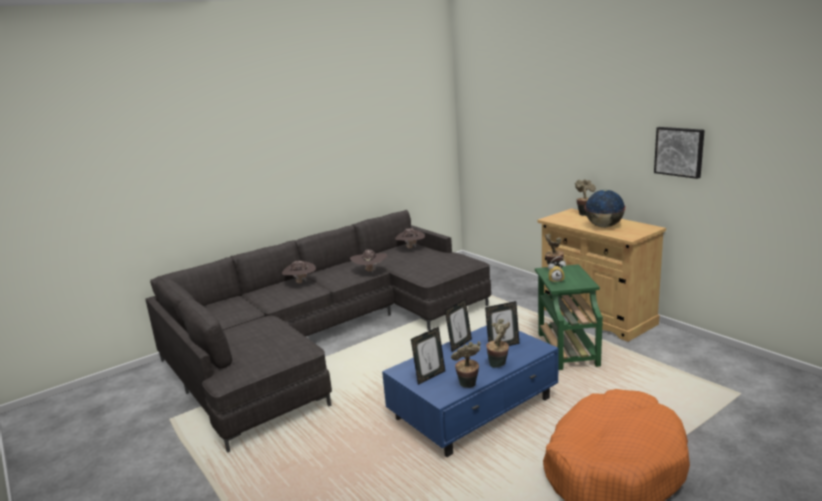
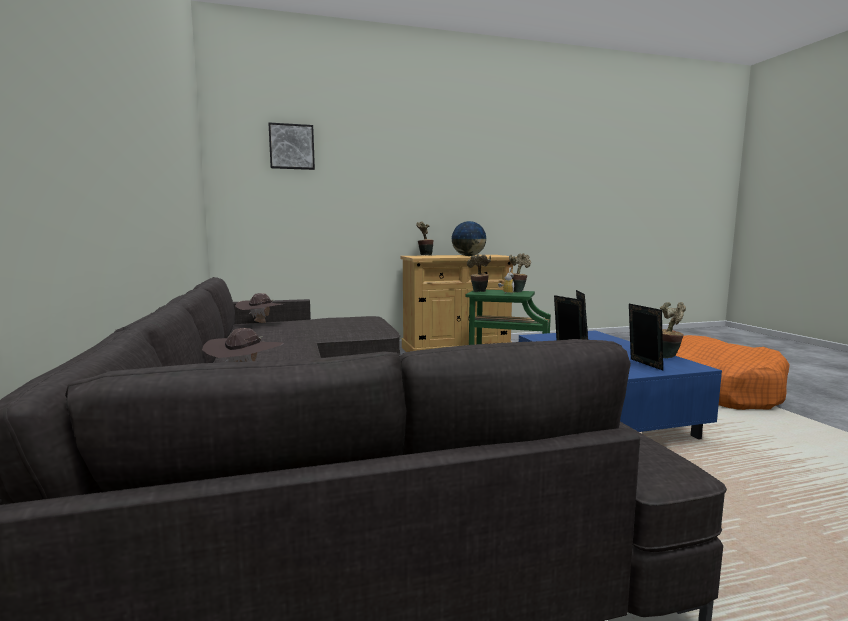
camera: 70 degrees left, 10 degrees down
brown hat [350,250,388,273] -> none
potted plant [486,319,510,368] -> potted plant moved to [509,253,531,292]
picture [654,127,705,179] -> picture moved to [269,123,315,170]

